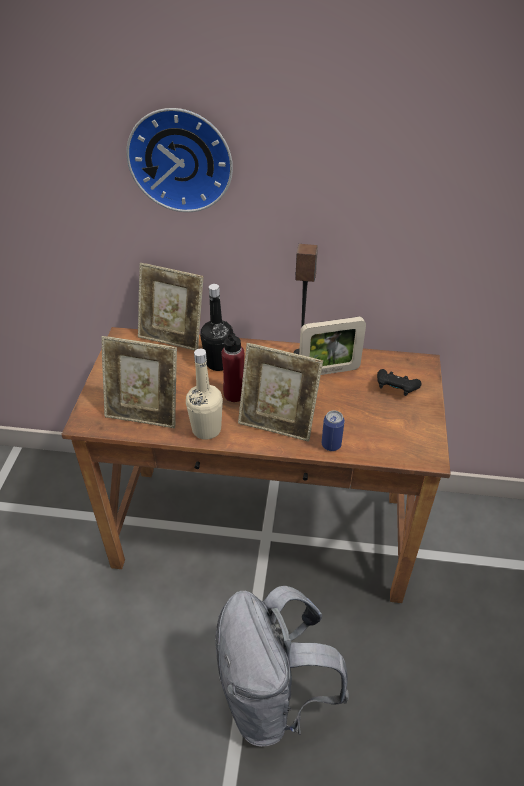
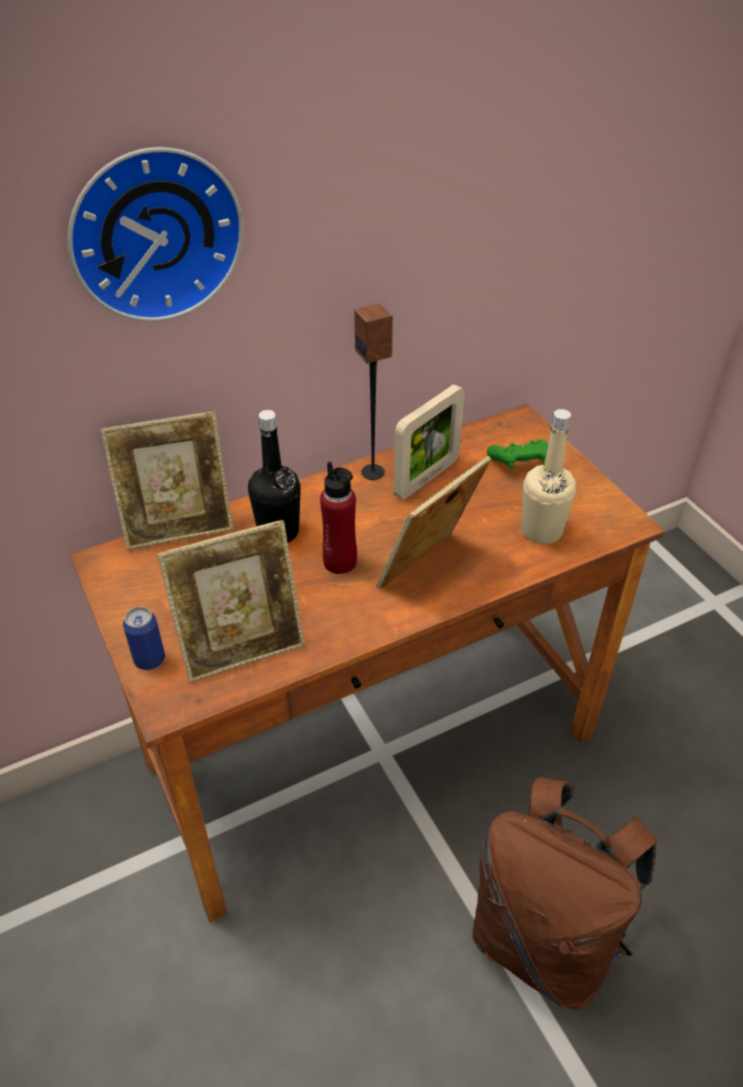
camera: 35 degrees left, 0 degrees up
beige bottle [186,349,223,440] -> beige bottle moved to [521,409,576,544]
grey backpack [215,586,349,747] -> brown backpack [472,777,658,1010]
picture frame [238,343,323,442] -> picture frame turned 150 degrees clockwise [376,456,491,589]
can [322,410,344,451] -> can moved to [123,607,165,670]
black game controller [377,369,421,396] -> green game controller [487,440,548,470]

